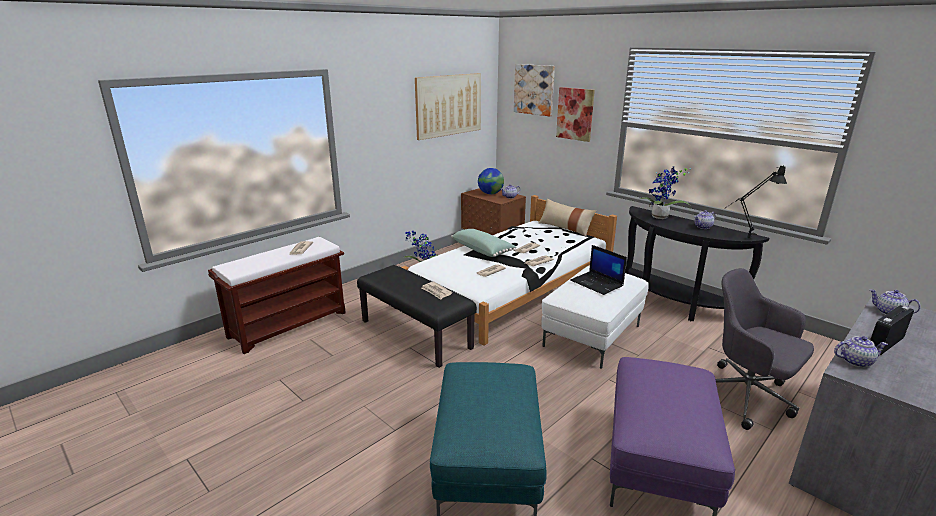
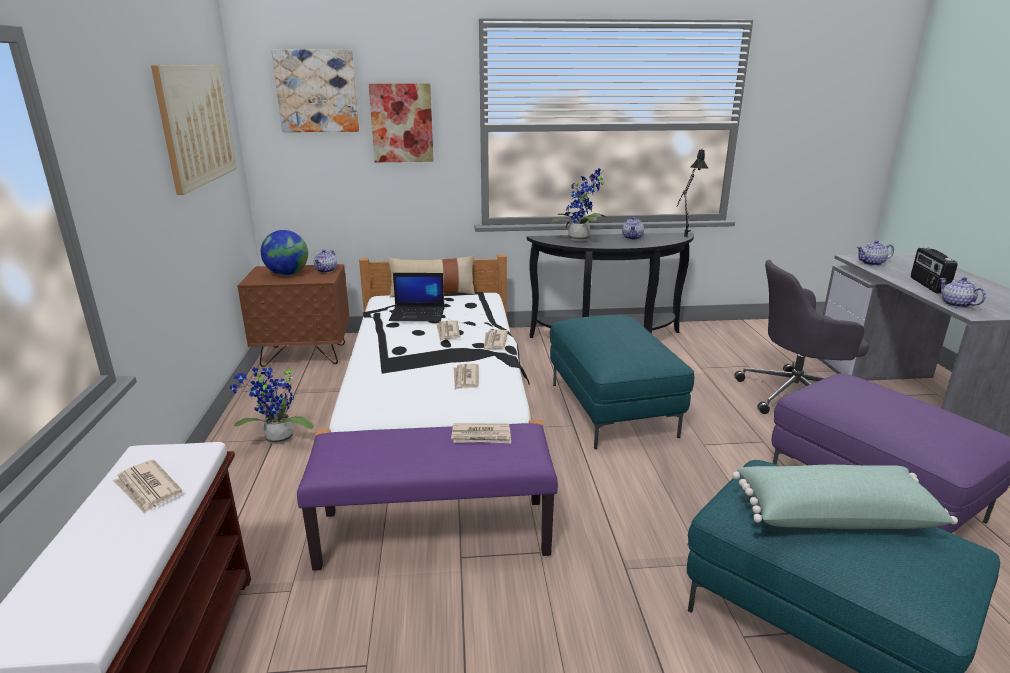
camera: 50 degrees left, 0 degrees up
black bench [357,265,477,368] -> purple bench [297,423,558,571]
green pillow [451,229,516,257] -> green pillow moved to [732,465,958,529]
white ottoman [541,266,649,369] -> turquoise ottoman [550,315,694,449]
laptop [570,245,627,295] -> laptop moved to [389,273,445,321]
teapot [834,336,888,368] -> teapot turned 60 degrees counterclockwise [940,277,986,308]

